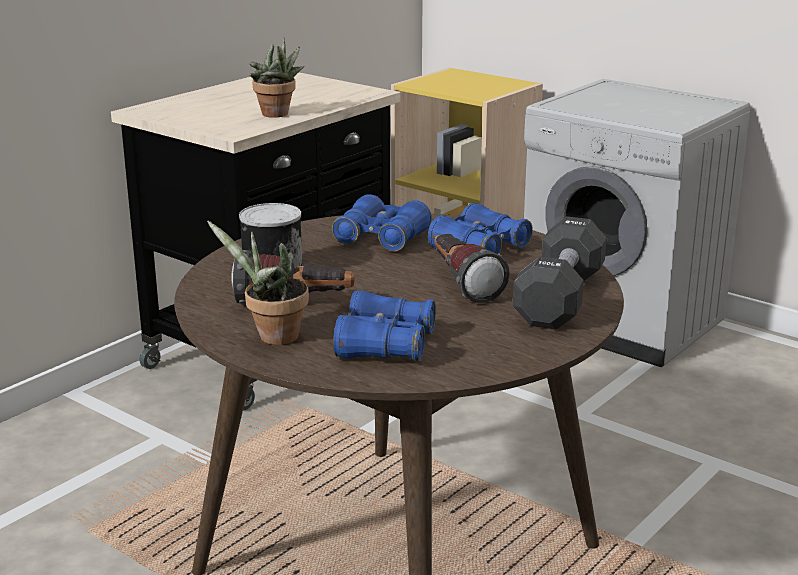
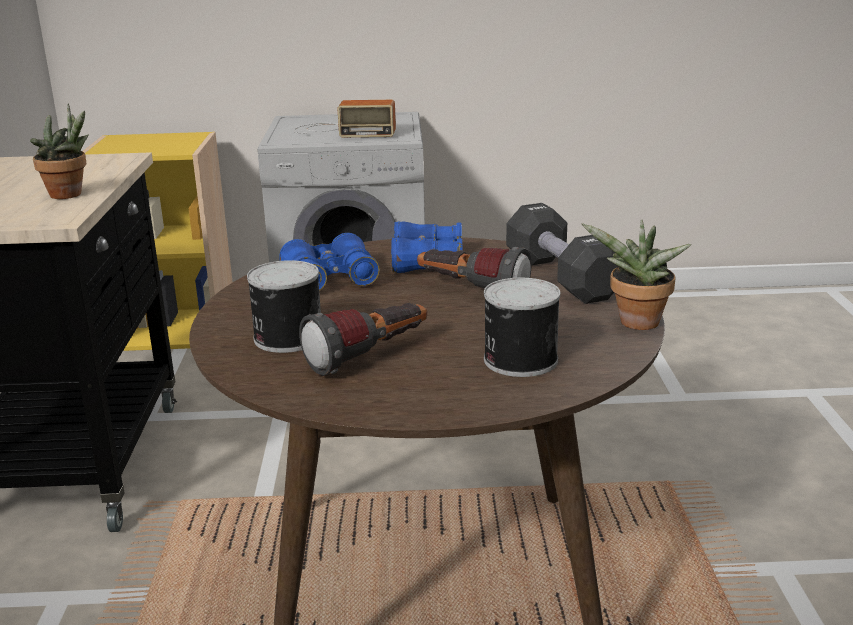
camera: 40 degrees left, 0 degrees up
potted plant [207,220,309,345] -> potted plant moved to [581,220,691,330]
blue binoculars [333,291,436,362] -> can [484,278,560,377]
none -> radio [294,100,396,138]

